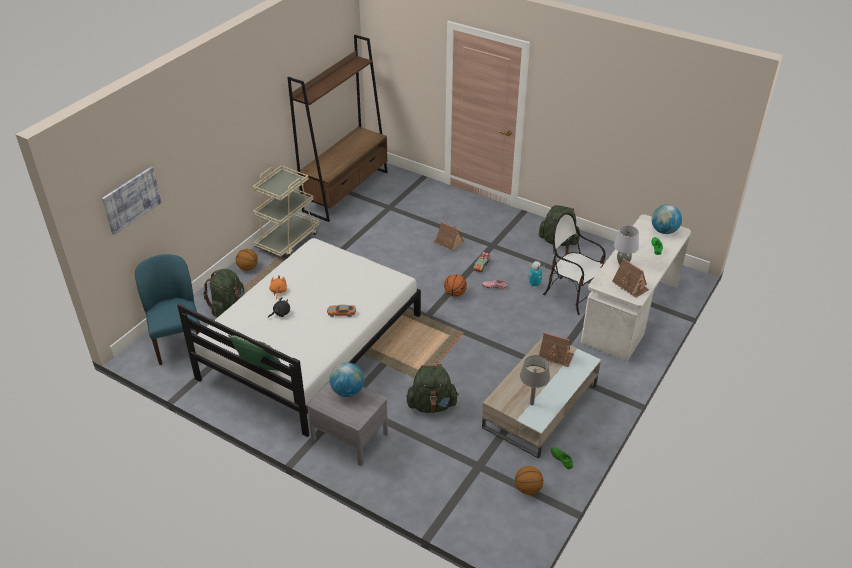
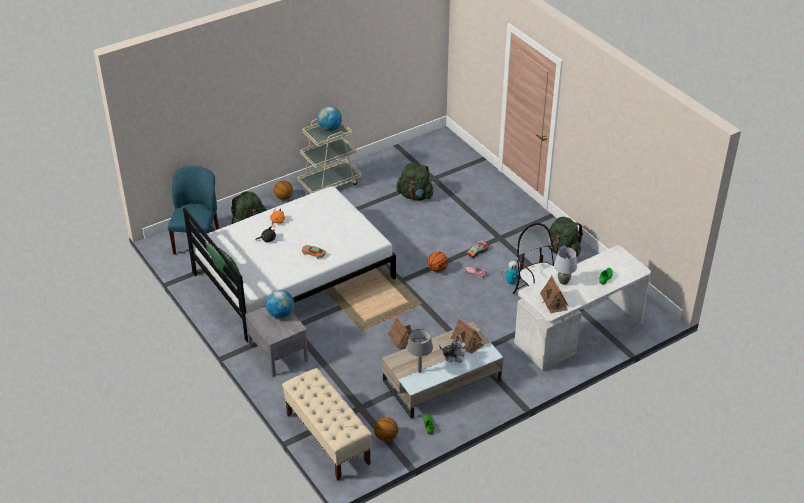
camera: 25 degrees right, 0 degrees up
picture [102,167,161,235] -> none
brown bookcase [287,35,388,222] -> none
green backpack [406,364,459,413] -> green backpack moved to [397,163,434,201]
toy house [433,222,464,251] -> toy house moved to [388,316,416,349]
globe [652,205,682,234] -> globe moved to [317,106,342,131]
none -> beige bench [282,368,372,480]
none -> plush toy [439,335,466,363]

